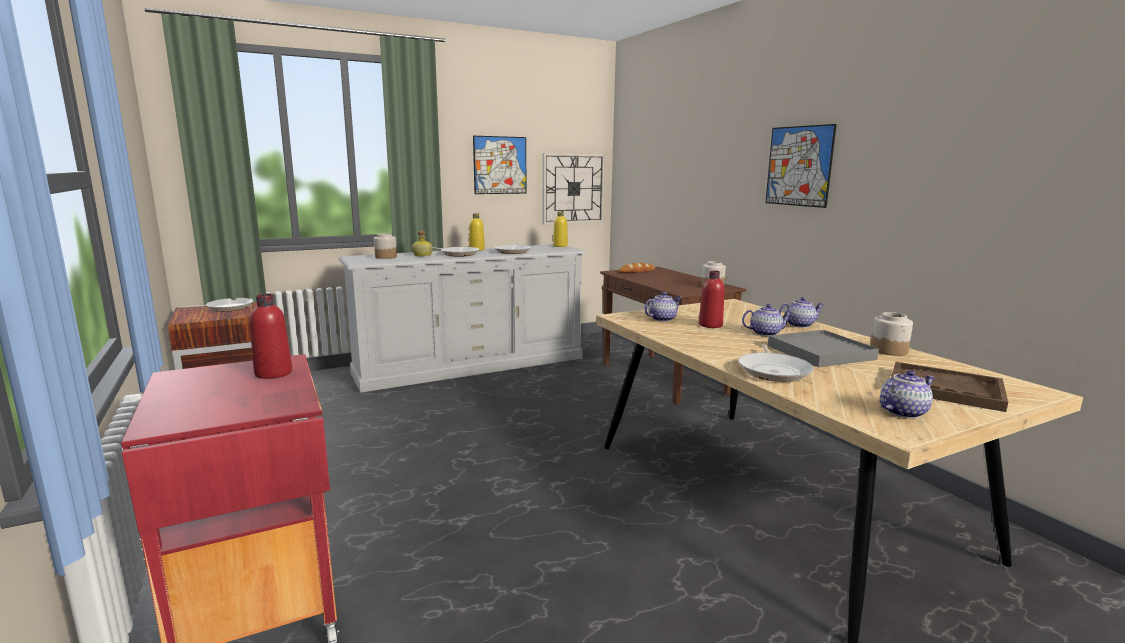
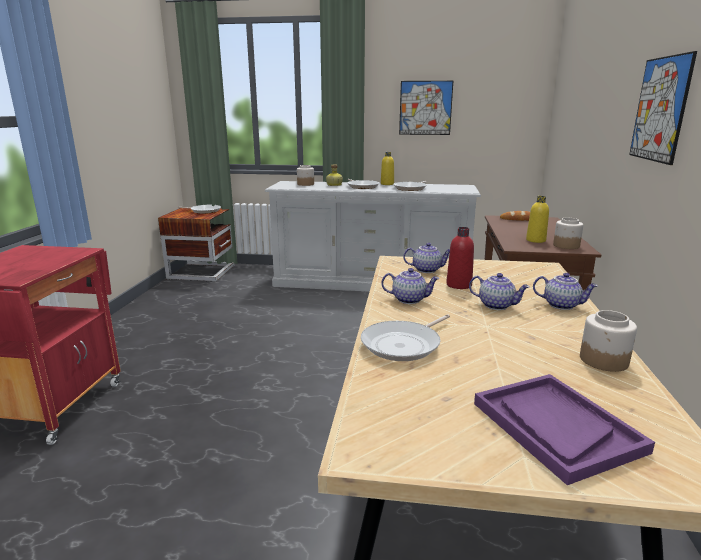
camera: 35 degrees right, 5 degrees up
red bottle [250,293,292,379] -> none
wall clock [543,153,605,225] -> none
yellow bottle [553,212,568,247] -> yellow bottle moved to [526,196,549,243]
grey tray [768,330,879,367] -> none
teapot [879,370,934,419] -> teapot moved to [381,268,440,304]
brown tray [891,362,1008,412] -> purple tray [474,374,655,485]

